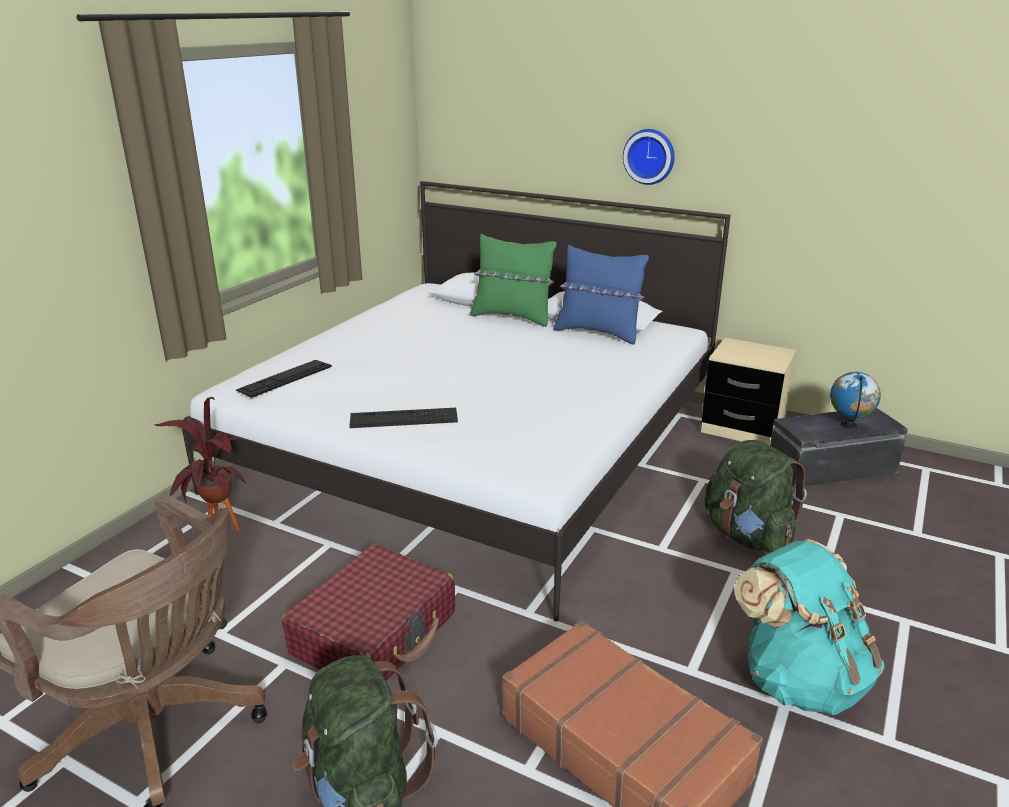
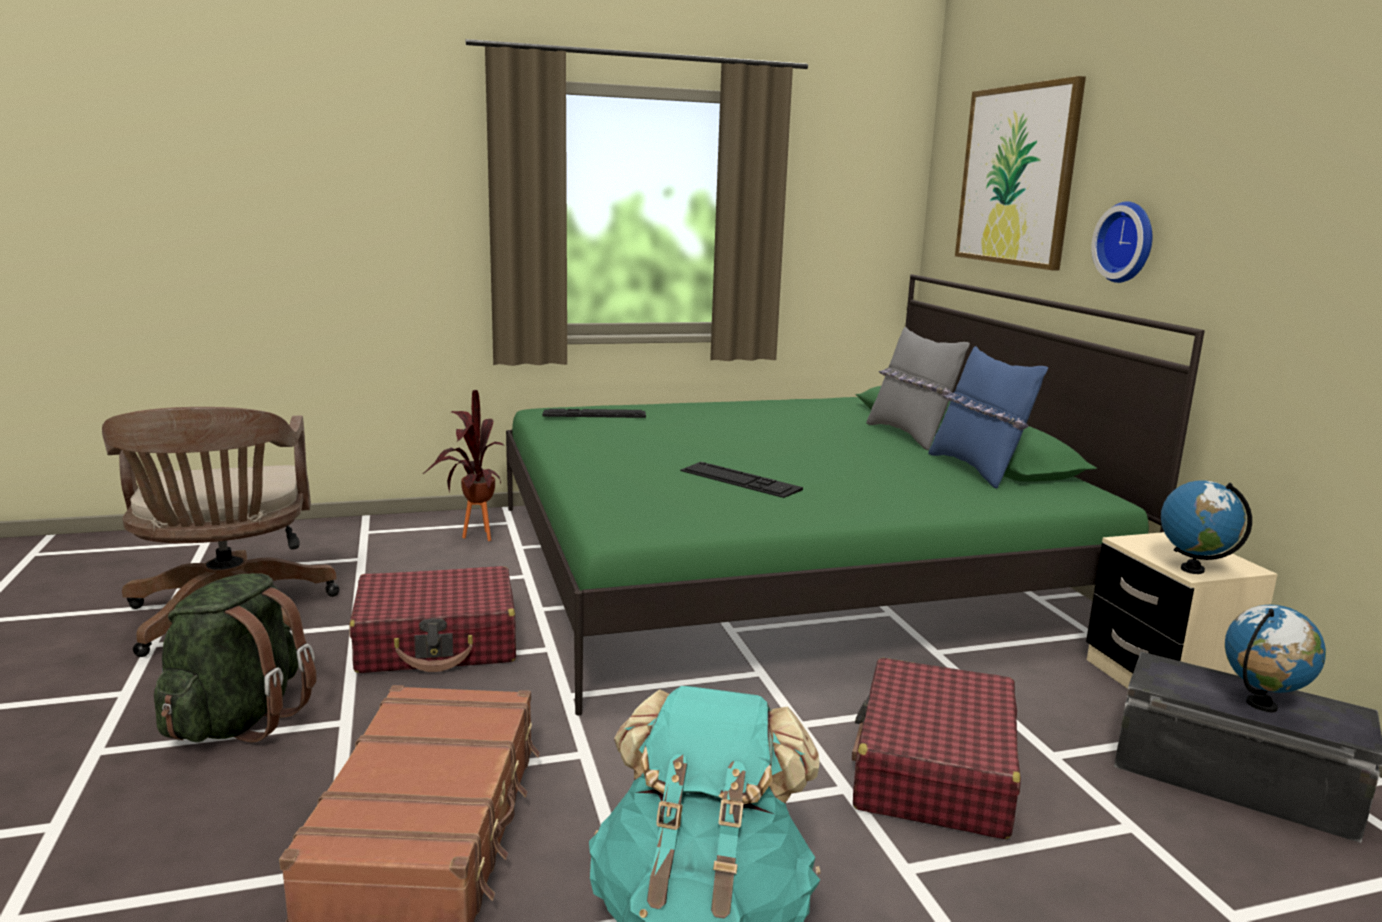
camera: 45 degrees right, 10 degrees down
white bed [182,181,731,622] -> green bed [506,274,1205,716]
keyboard [349,408,458,428] -> keyboard moved to [680,462,803,498]
green pillow [470,234,557,327] -> grey pillow [866,327,970,450]
green backpack [704,440,807,553] -> red suitcase [852,658,1021,839]
none -> picture [955,76,1086,270]
none -> globe [1161,480,1252,574]

